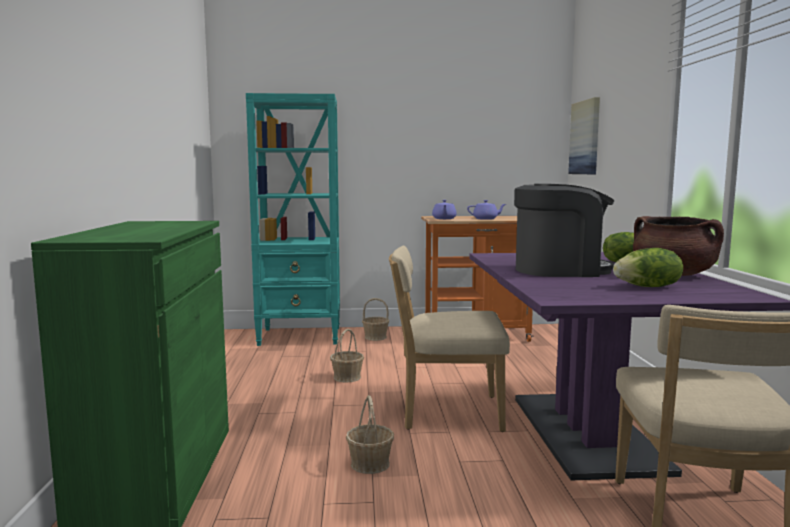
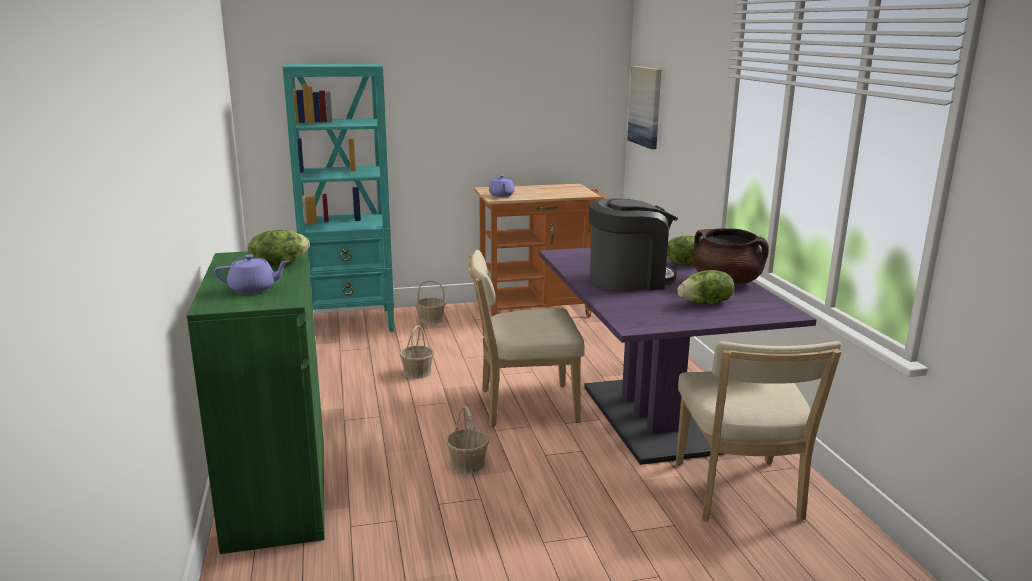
camera: 10 degrees left, 10 degrees up
purple teapot [467,200,506,220] -> purple teapot moved to [214,254,289,294]
none -> lettuce [247,230,310,268]

